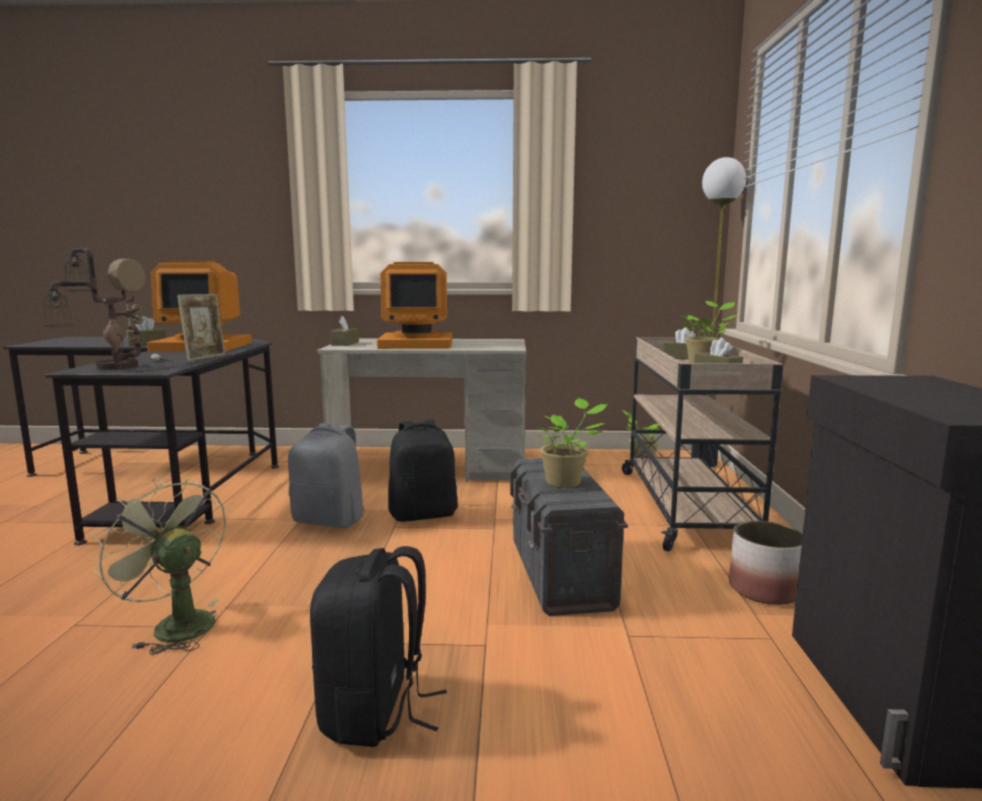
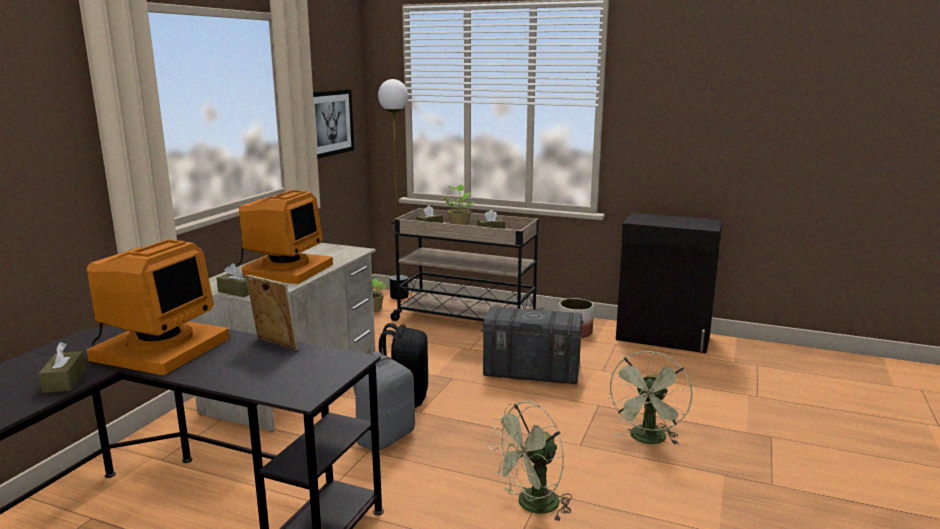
camera: 70 degrees left, 5 degrees up
table lamp [43,247,177,372] -> none
black backpack [310,546,447,747] -> green fan [608,351,692,445]
potted plant [538,398,607,488] -> none
none -> picture [313,89,354,159]

